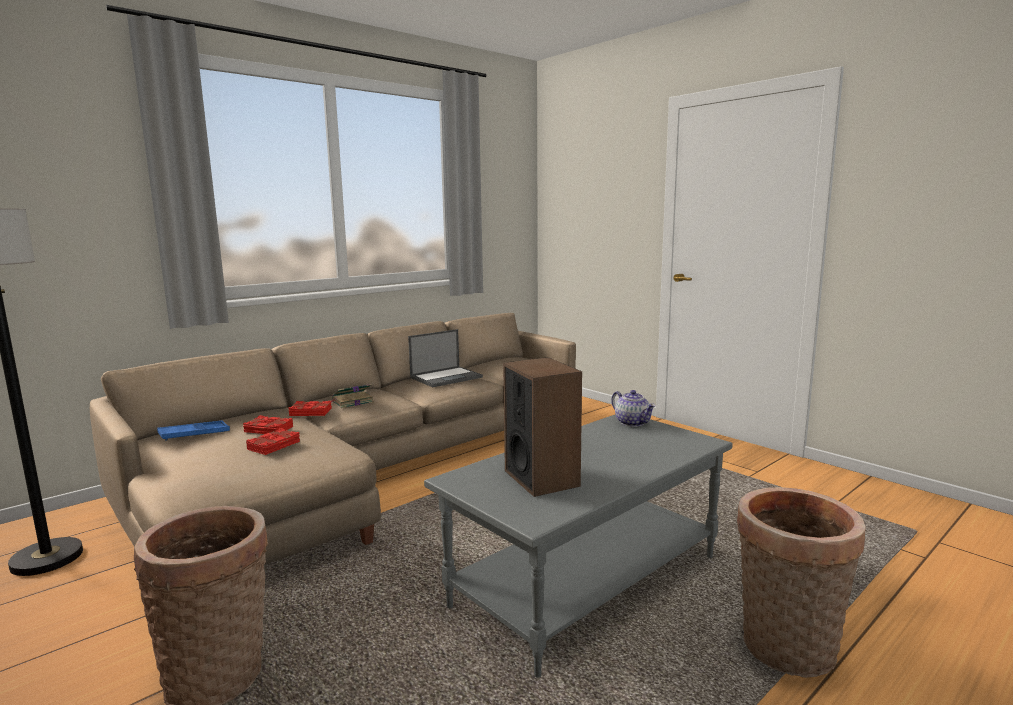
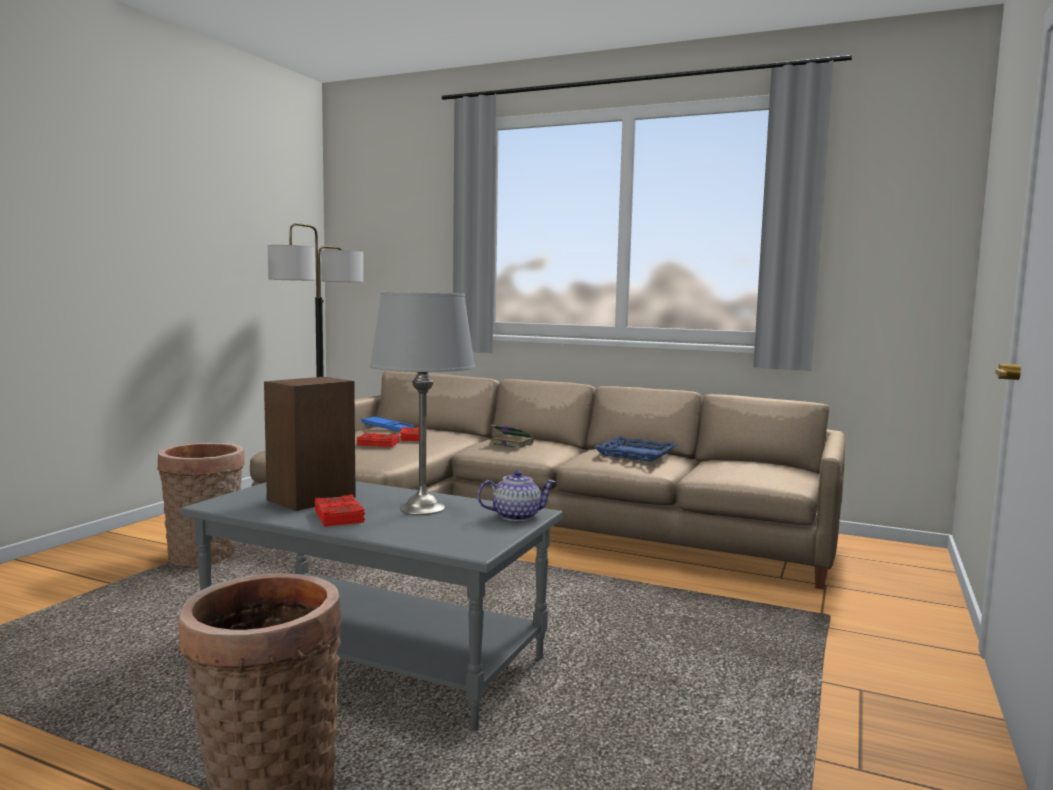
camera: 65 degrees right, 5 degrees down
red book [288,401,332,416] -> red book moved to [314,494,365,527]
laptop [408,329,483,387] -> blue tray [594,437,677,462]
teapot [611,390,656,427] -> teapot turned 135 degrees counterclockwise [477,470,556,521]
none -> grey table lamp [370,292,475,515]

